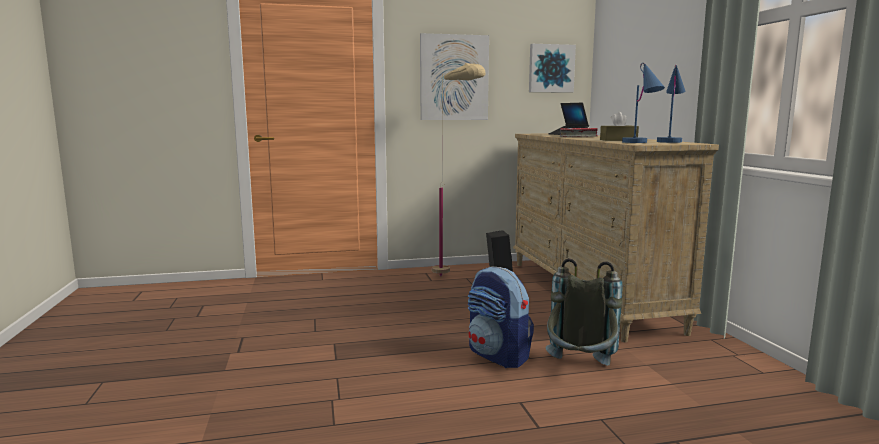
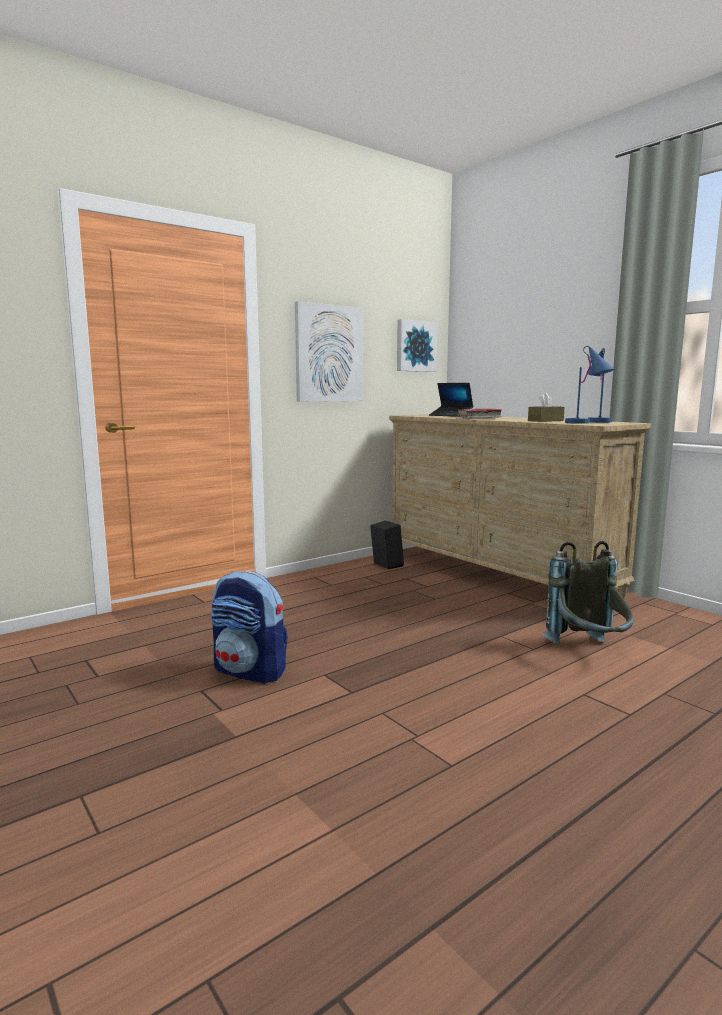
camera: 25 degrees left, 0 degrees up
beige floor lamp [432,63,486,276] -> none
backpack [468,267,534,368] -> backpack moved to [211,571,288,684]

